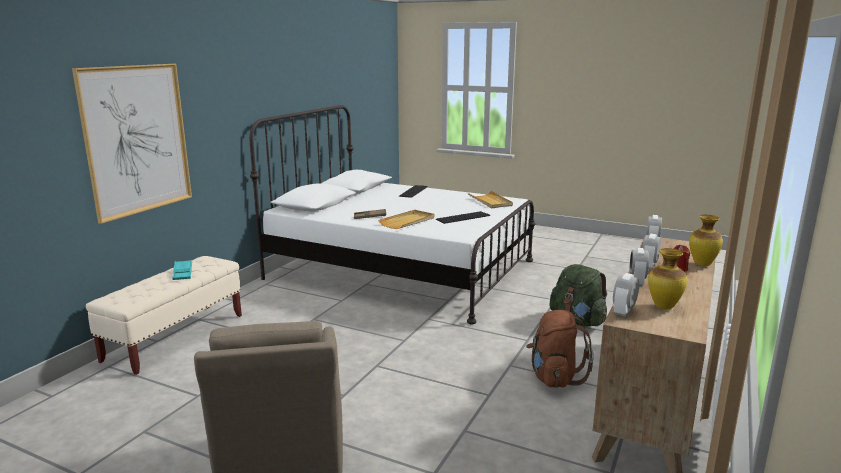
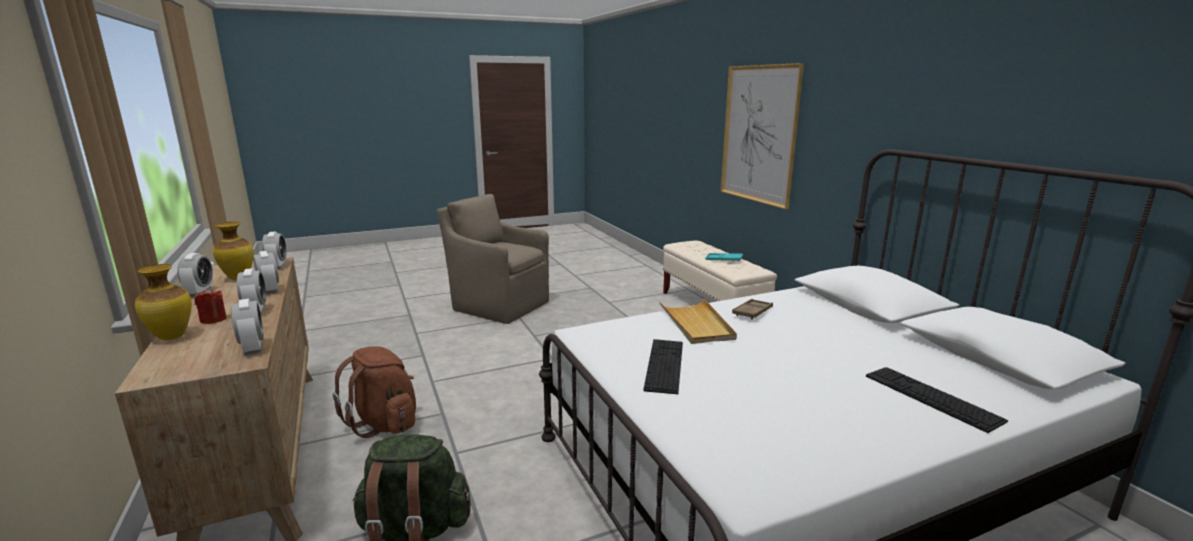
camera: 130 degrees right, 0 degrees up
beige tray [468,191,513,208] -> none
none -> alarm clock [177,253,213,297]

